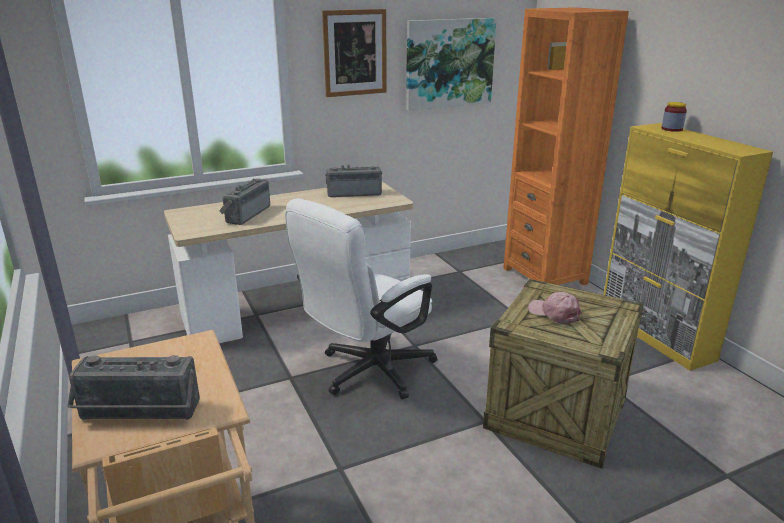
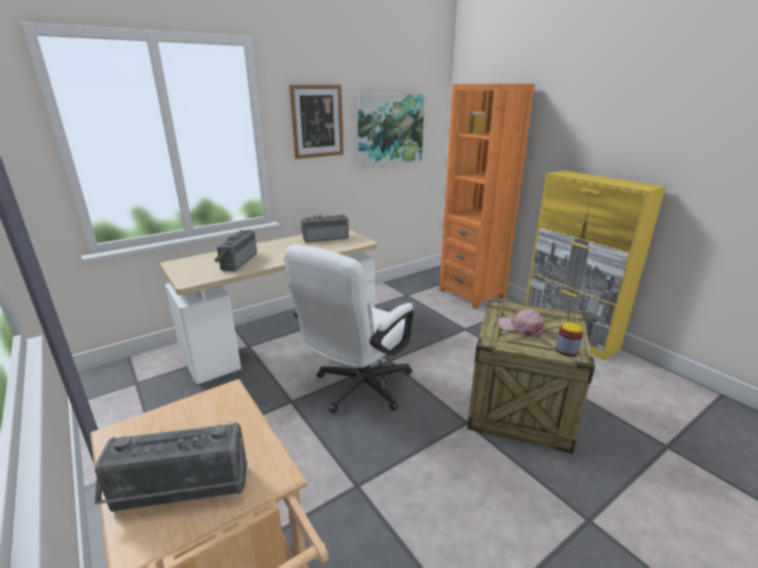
camera: 10 degrees left, 0 degrees up
jar [662,102,687,132] -> jar moved to [556,322,583,357]

